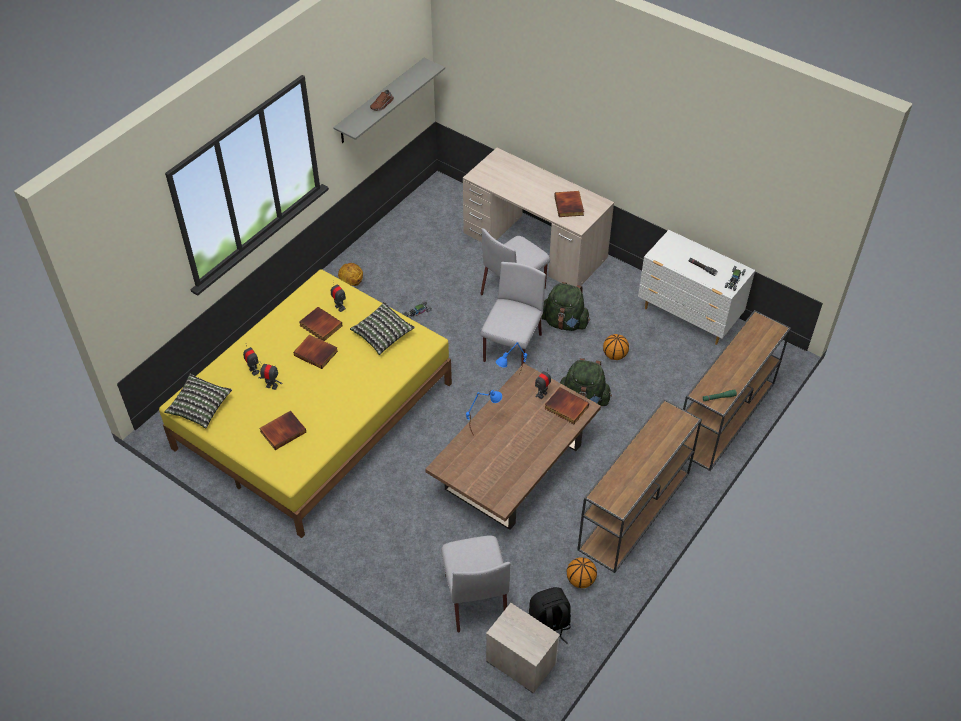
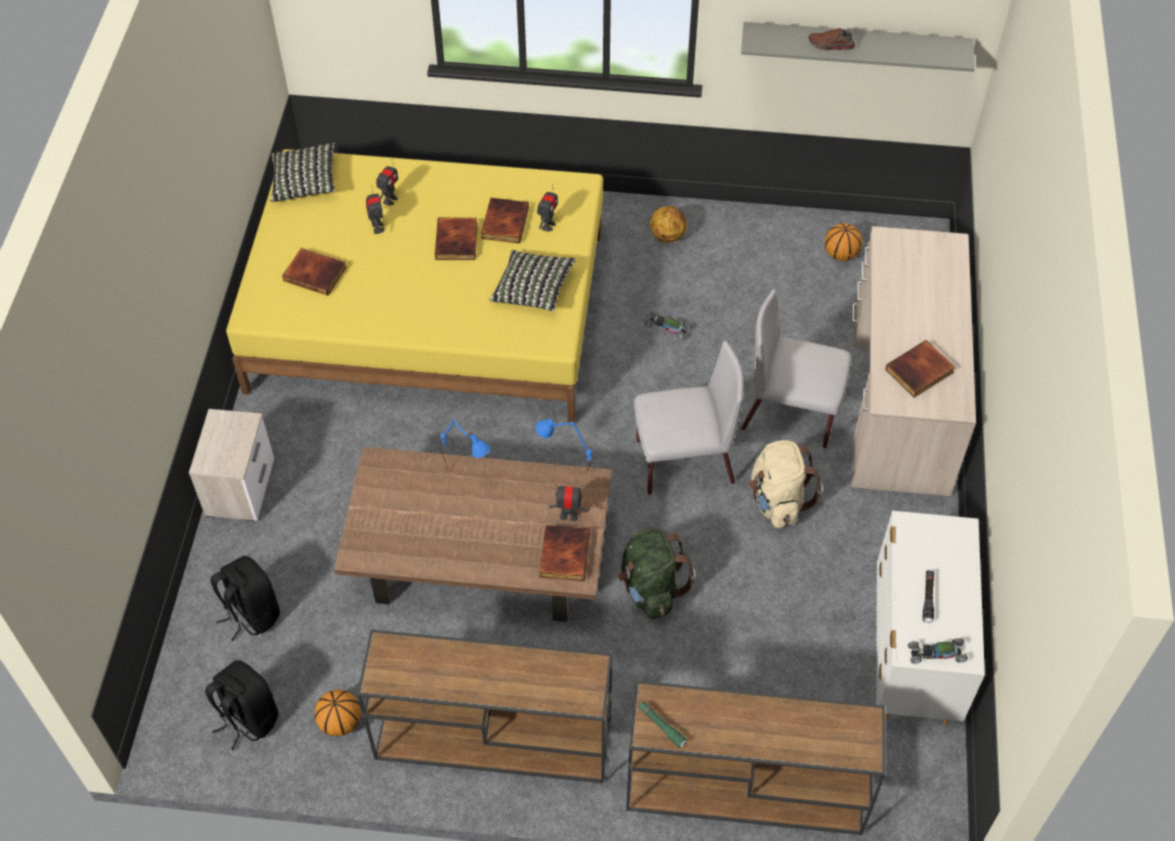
camera: 60 degrees right, 5 degrees up
grey chair [441,535,511,632] -> black backpack [211,556,280,641]
nightstand [486,603,560,694] -> nightstand moved to [189,409,274,521]
green backpack [541,282,590,331] -> beige backpack [748,440,823,528]
basketball [603,334,629,360] -> basketball moved to [824,223,862,261]

